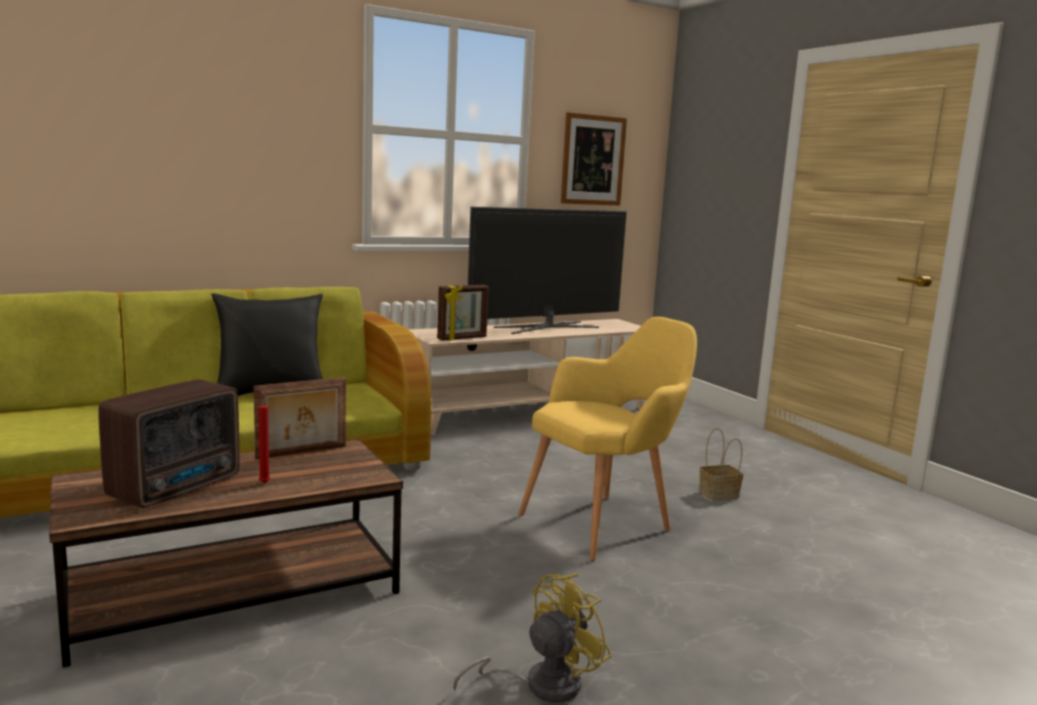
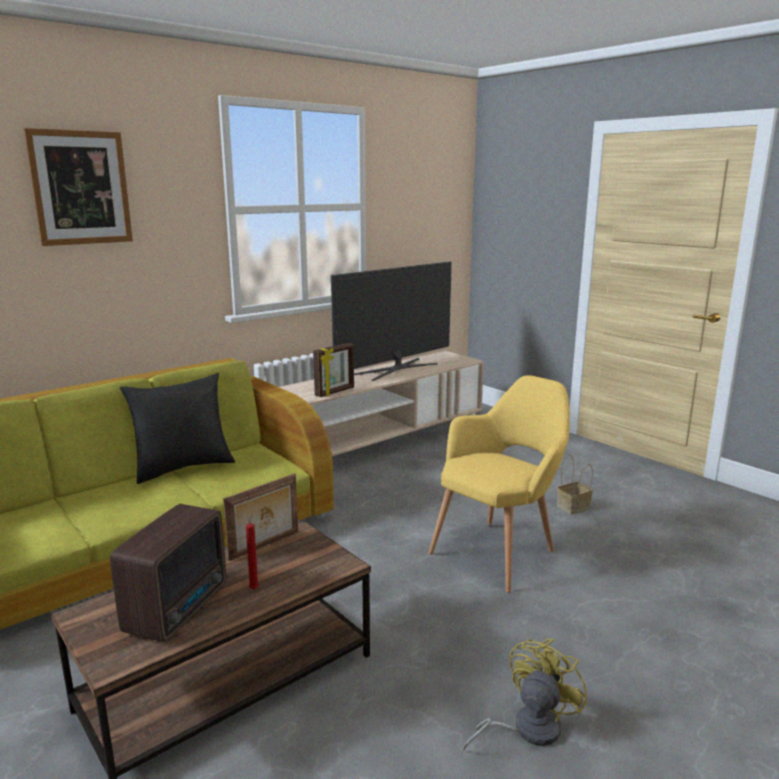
camera: 10 degrees left, 5 degrees up
picture [561,112,627,206] -> picture moved to [24,128,133,246]

